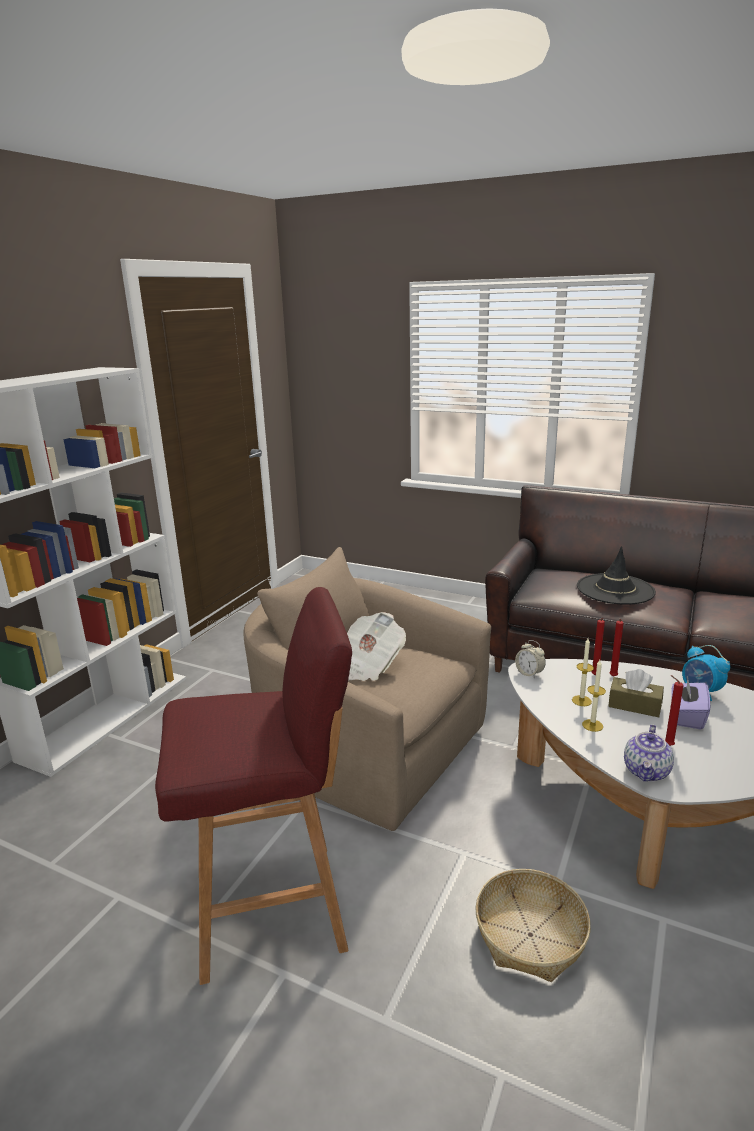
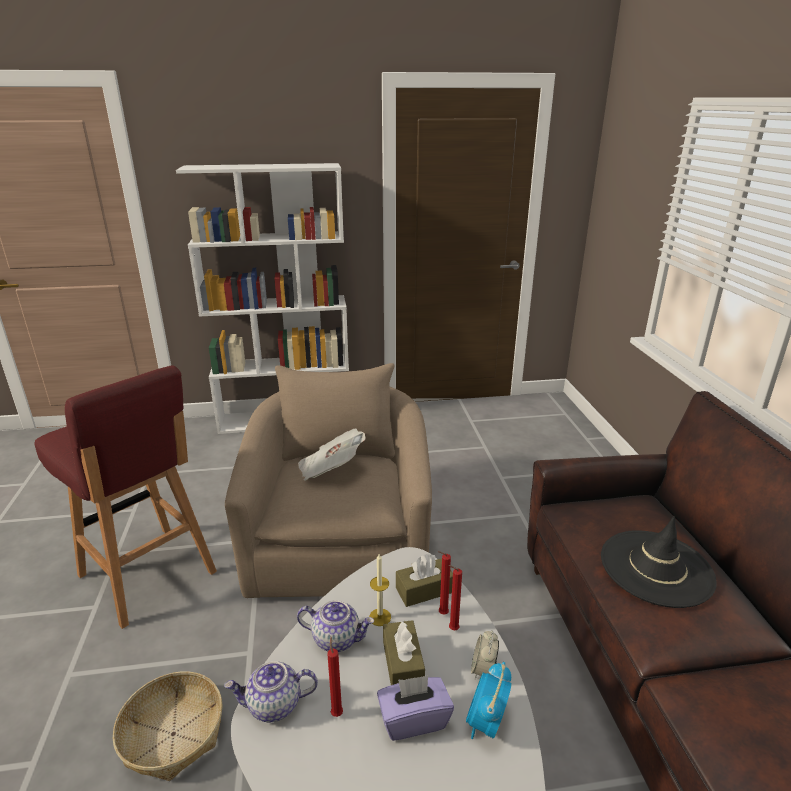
camera: 55 degrees right, 5 degrees up
alarm clock [515,640,546,679] -> alarm clock moved to [471,630,499,679]
candle [582,660,606,732] -> teapot [297,600,374,652]
none -> brown tissue box [396,554,453,607]

